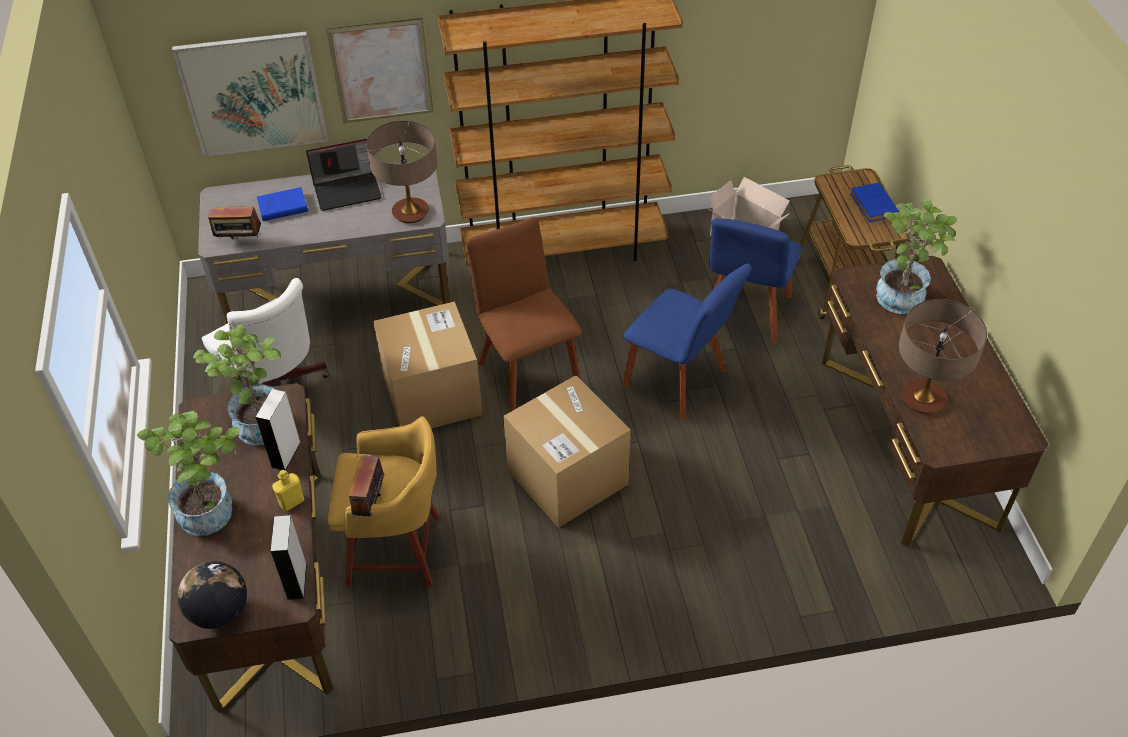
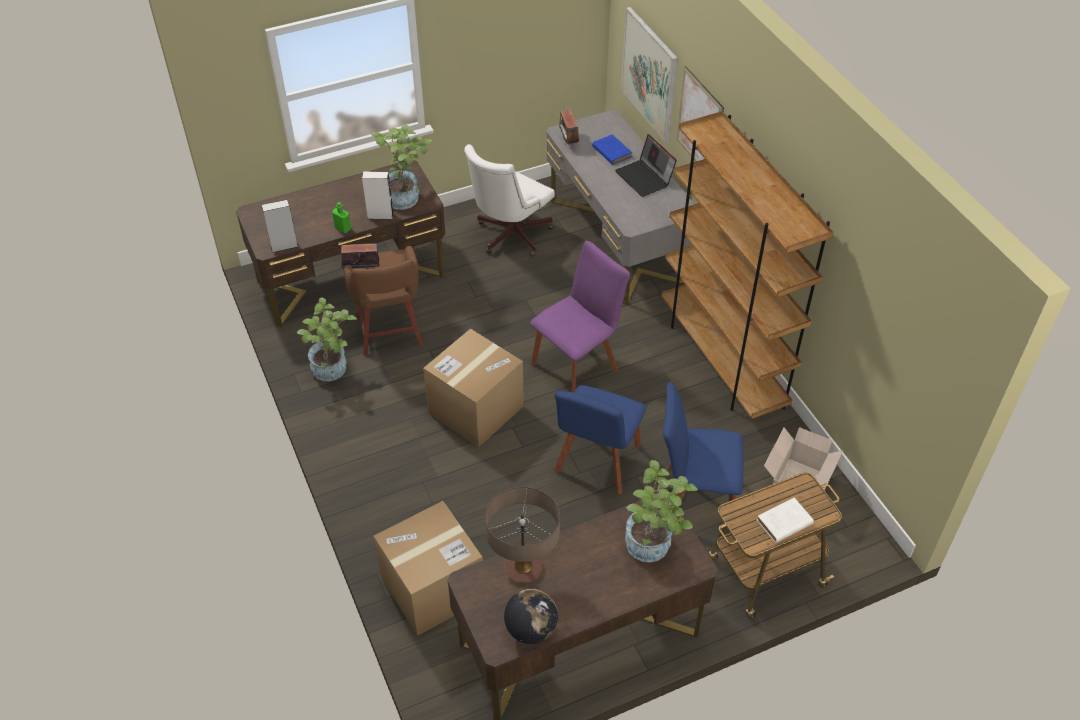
camera: 75 degrees right, 0 degrees up
potted plant [137,411,240,536] -> potted plant moved to [297,298,357,381]
globe [178,561,247,629] -> globe moved to [504,589,558,644]
yellow bottle [272,470,304,511] -> green bottle [332,202,351,233]
yellow stool [328,416,440,587] -> brown stool [343,245,423,356]
table lamp [366,120,437,223] -> none
cardboard box [373,301,483,428] -> cardboard box moved to [374,501,483,636]
brown chair [466,217,582,411] -> purple chair [530,241,630,392]
blue book [850,183,900,222] -> white book [757,498,814,543]

